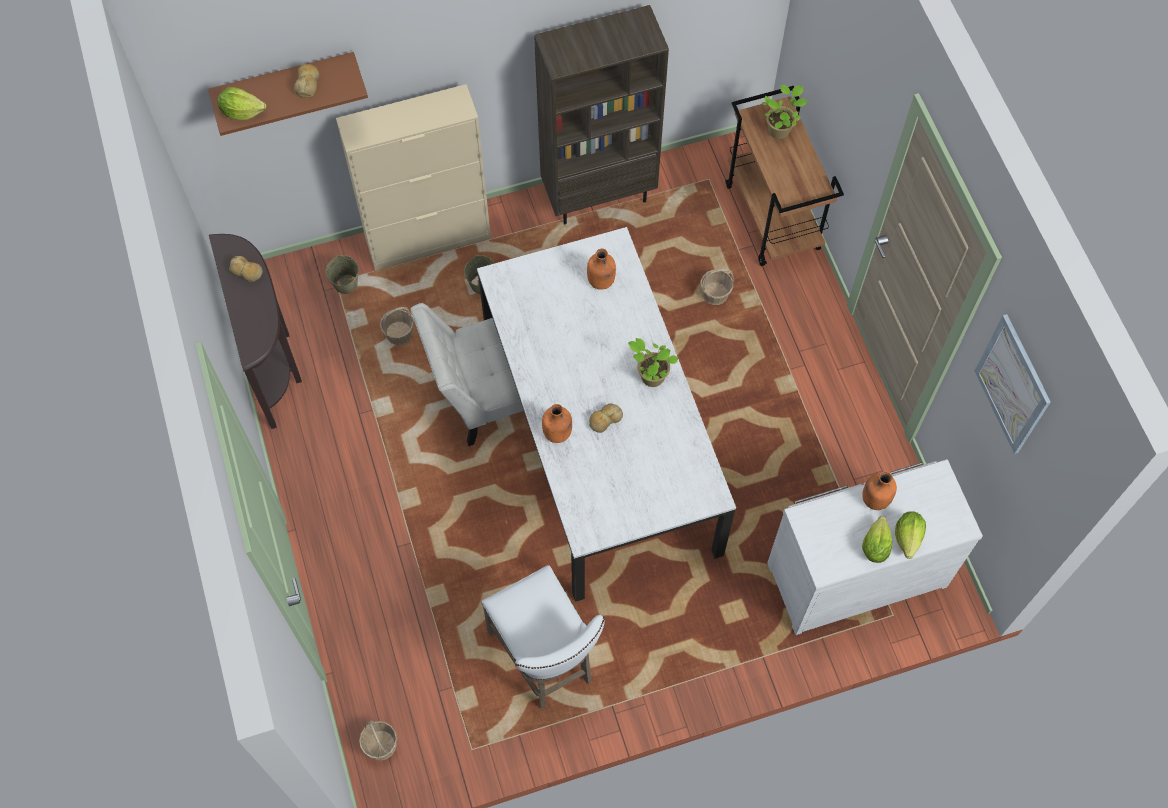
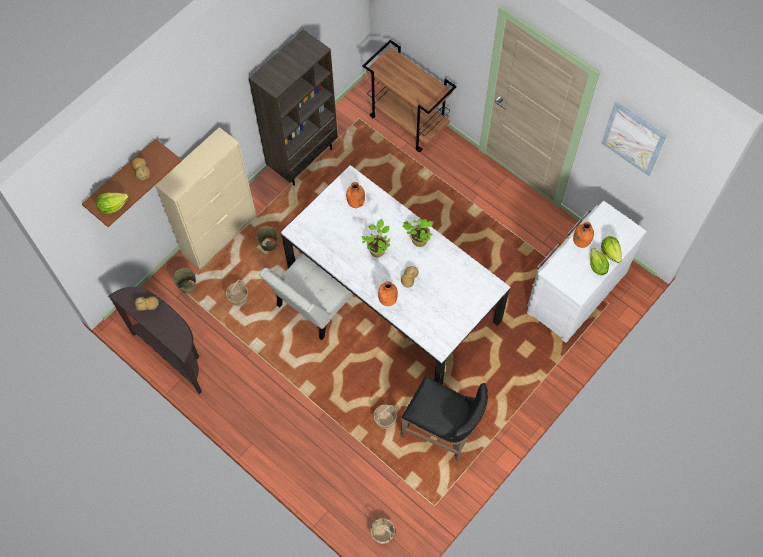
camera: 30 degrees left, 0 degrees up
white stool [482,565,605,709] -> black stool [400,376,488,462]
basket [700,269,734,305] -> basket moved to [373,404,397,429]
potted plant [762,85,807,139] -> potted plant moved to [361,219,390,257]

